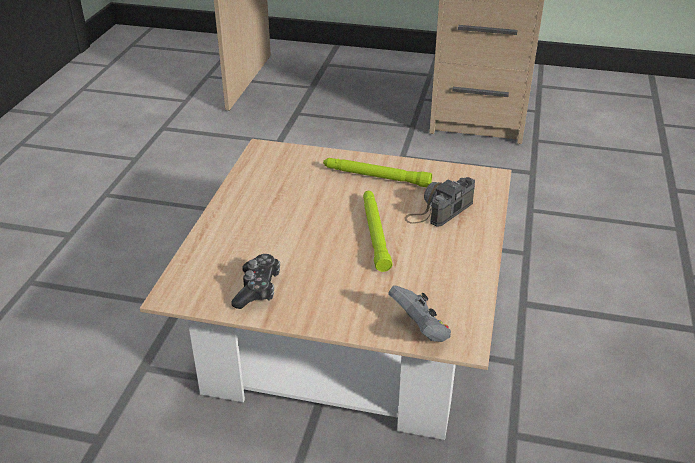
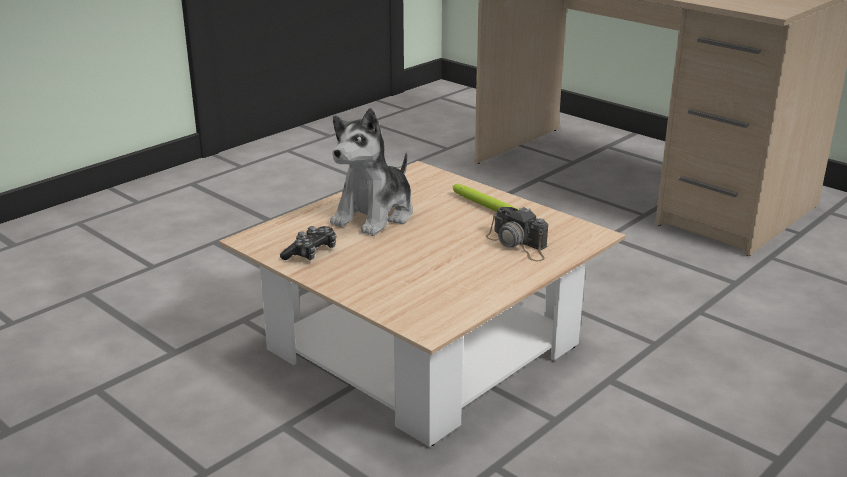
camera: 30 degrees right, 10 degrees down
green flashlight [363,191,392,272] -> none
grey game controller [388,286,451,342] -> none
camera [404,177,475,227] -> camera turned 120 degrees counterclockwise [486,206,548,261]
none -> plush toy [330,108,413,236]

